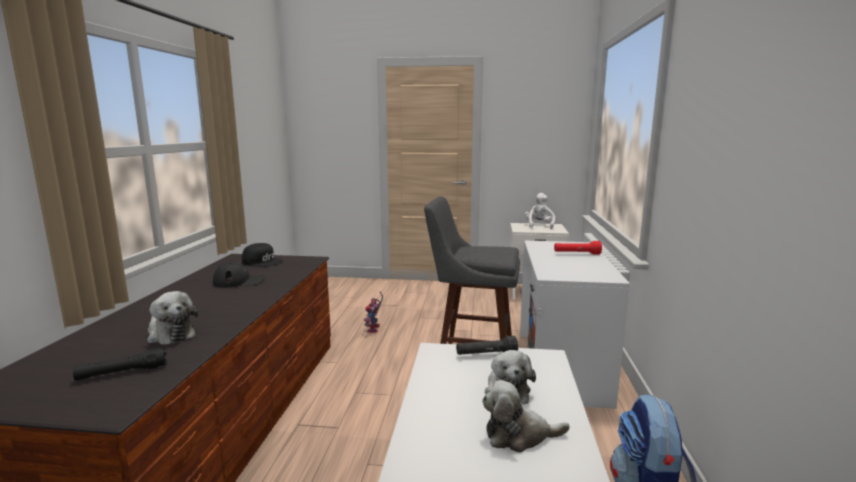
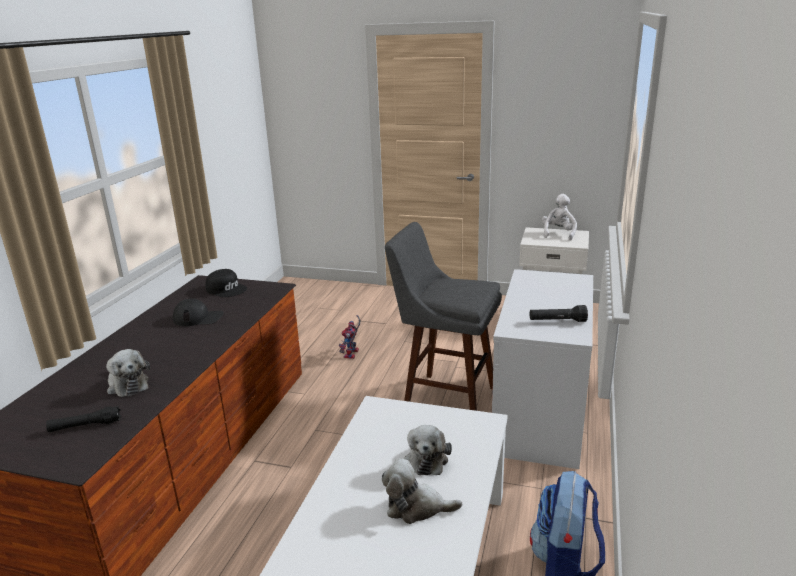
camera: 10 degrees right, 10 degrees up
black flashlight [456,336,518,355] -> black flashlight moved to [530,305,588,322]
red flashlight [554,241,602,254] -> none

